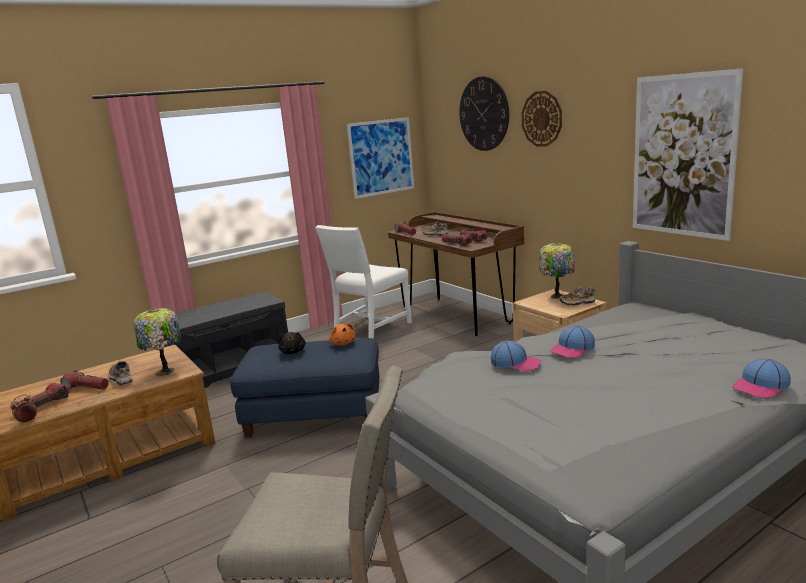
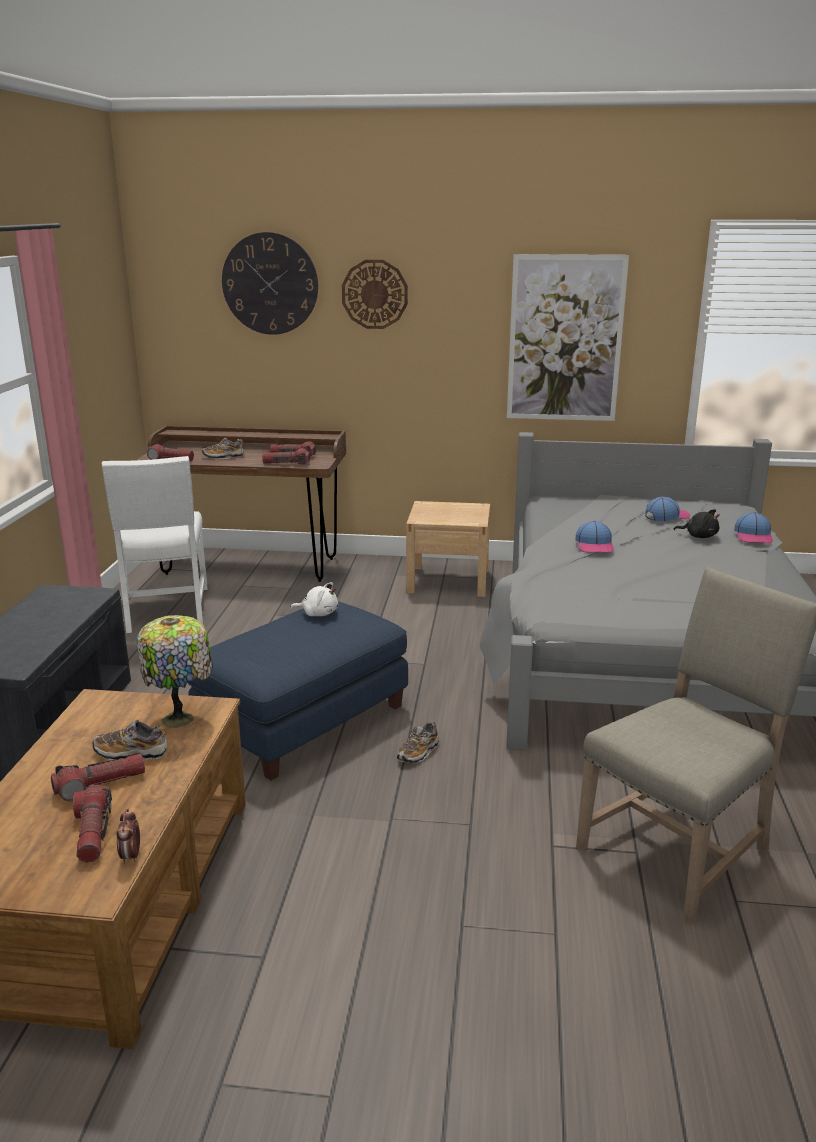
camera: 50 degrees left, 5 degrees up
black plush toy [278,332,306,354] -> black plush toy moved to [673,509,720,538]
orange plush toy [329,323,355,346] -> white plush toy [290,582,338,616]
picture [347,117,414,199] -> none
cap [491,341,542,372] -> cap moved to [645,497,690,521]
table lamp [539,243,575,299] -> none
shoe [559,287,595,306] -> shoe moved to [397,721,439,763]

